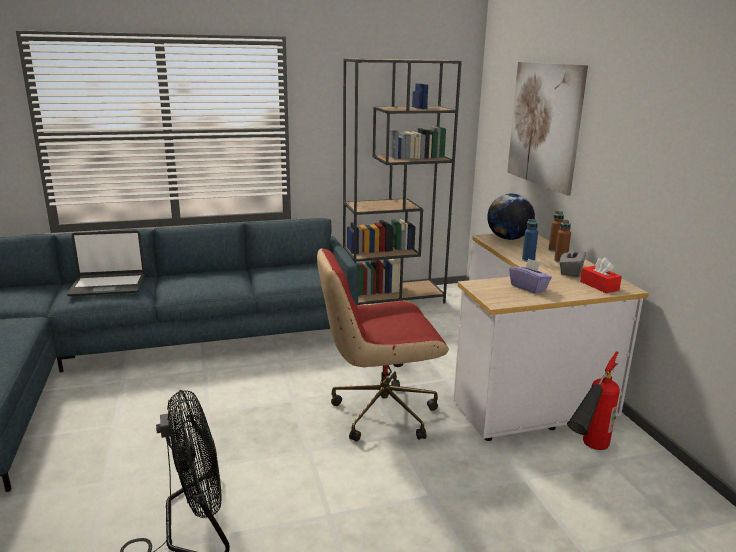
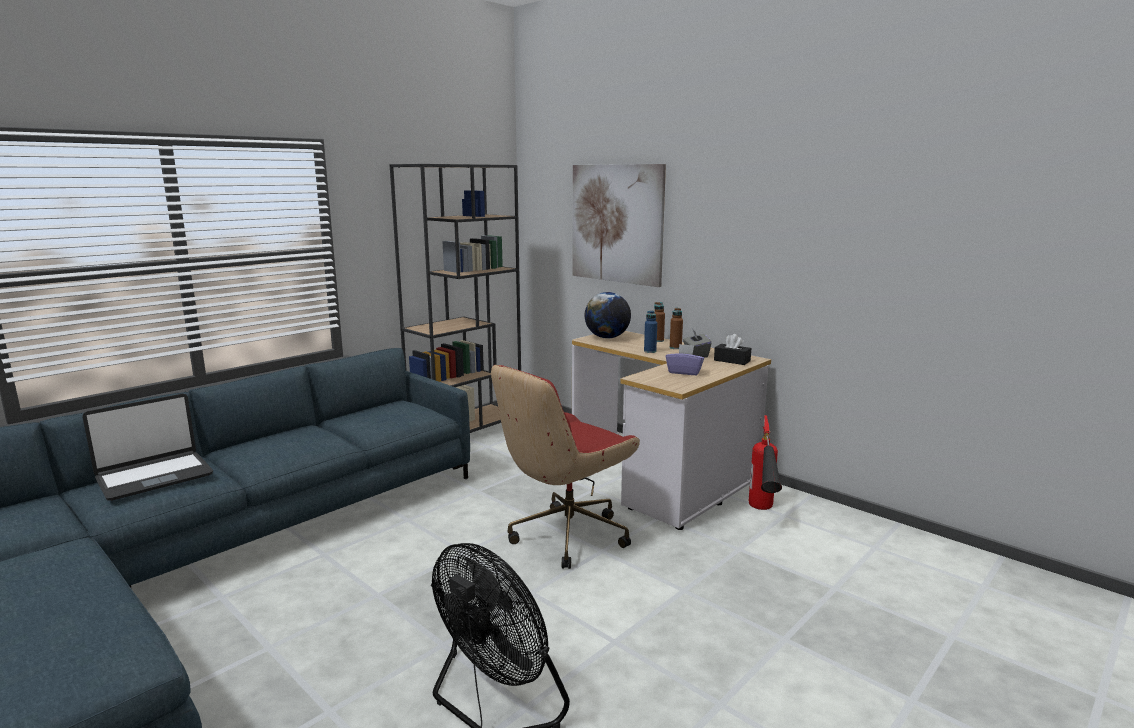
camera: 30 degrees left, 5 degrees down
red tissue box [580,258,622,293] -> black tissue box [714,334,751,365]

